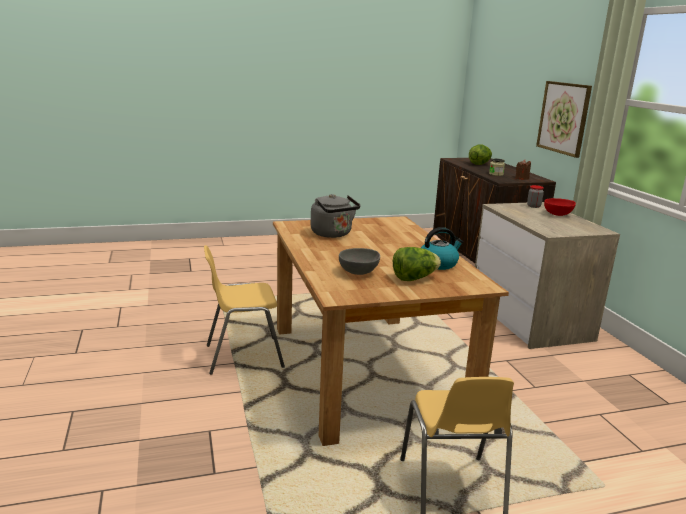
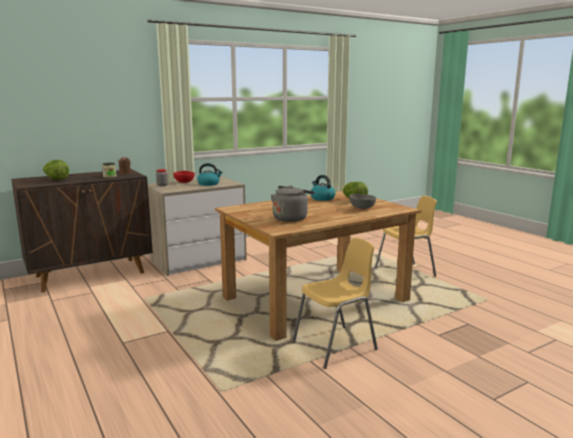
camera: 105 degrees left, 5 degrees down
yellow chair [204,245,285,375] -> yellow chair turned 90 degrees counterclockwise [292,238,378,369]
picture [536,81,592,158] -> none
none -> kettle [197,163,222,186]

